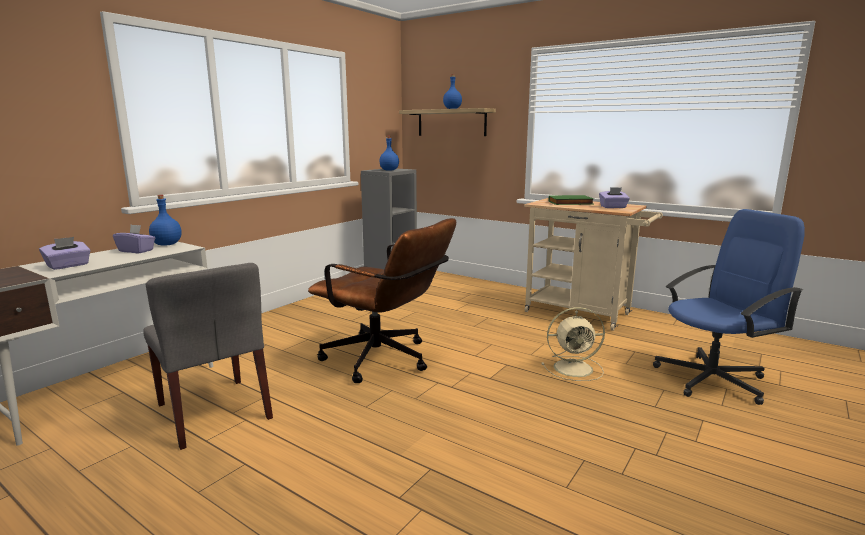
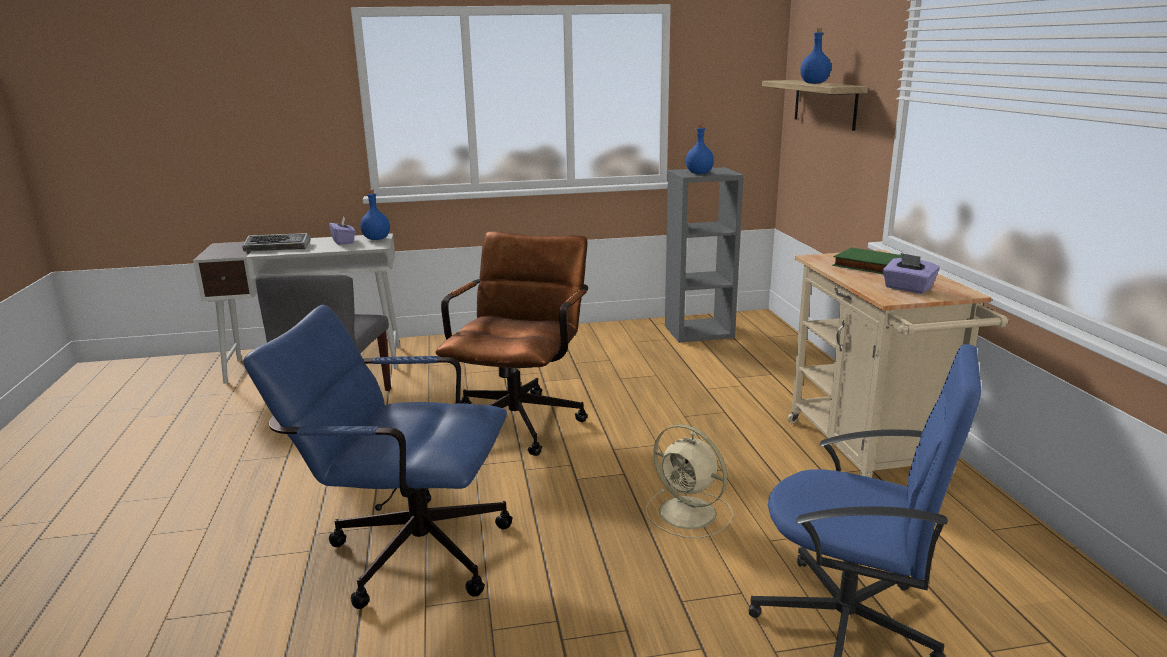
camera: 45 degrees right, 5 degrees up
purple tissue box [39,237,91,270] -> keyboard [243,233,311,252]
brown office chair [308,218,456,383] -> brown office chair turned 150 degrees counterclockwise [435,231,588,456]
none -> blue office chair [243,305,513,609]

